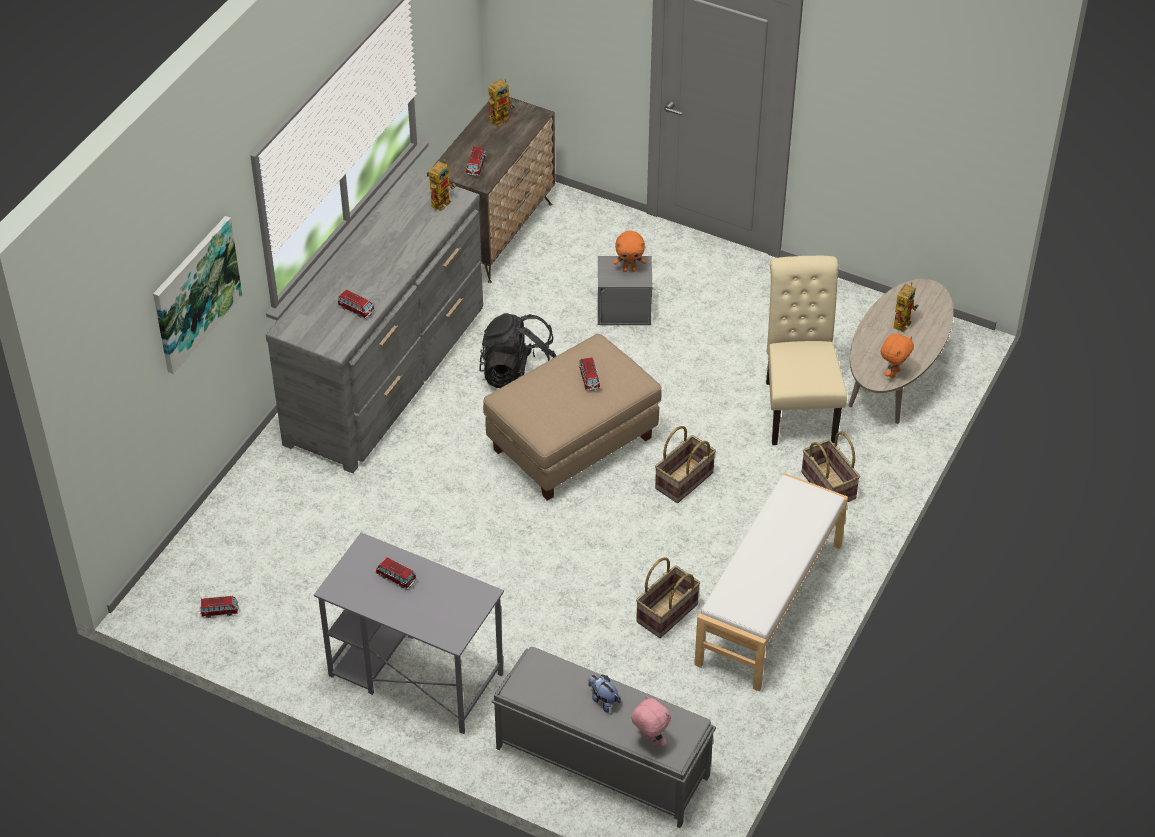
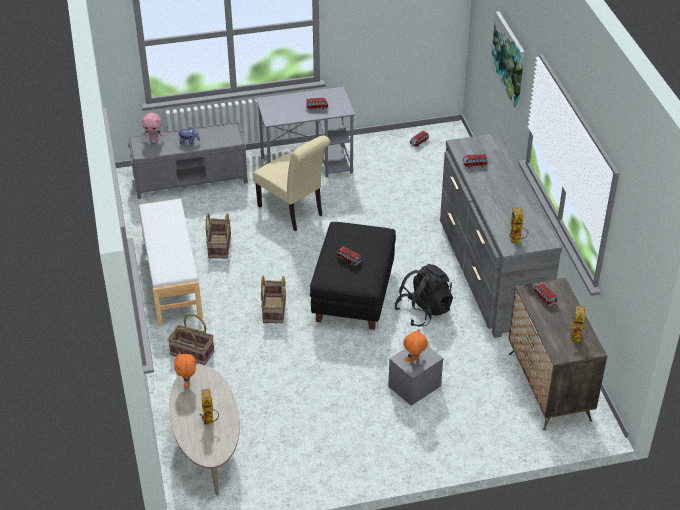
camera: 140 degrees right, 5 degrees down
beige ottoman [483,334,662,501] -> black ottoman [310,222,396,330]
beige chair [766,256,847,445] -> beige chair moved to [253,135,330,231]

